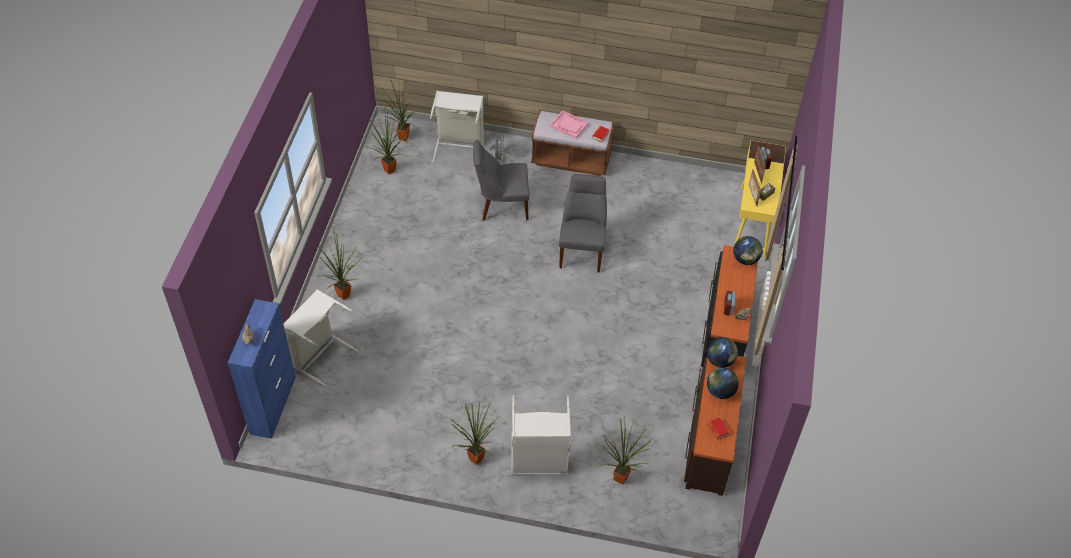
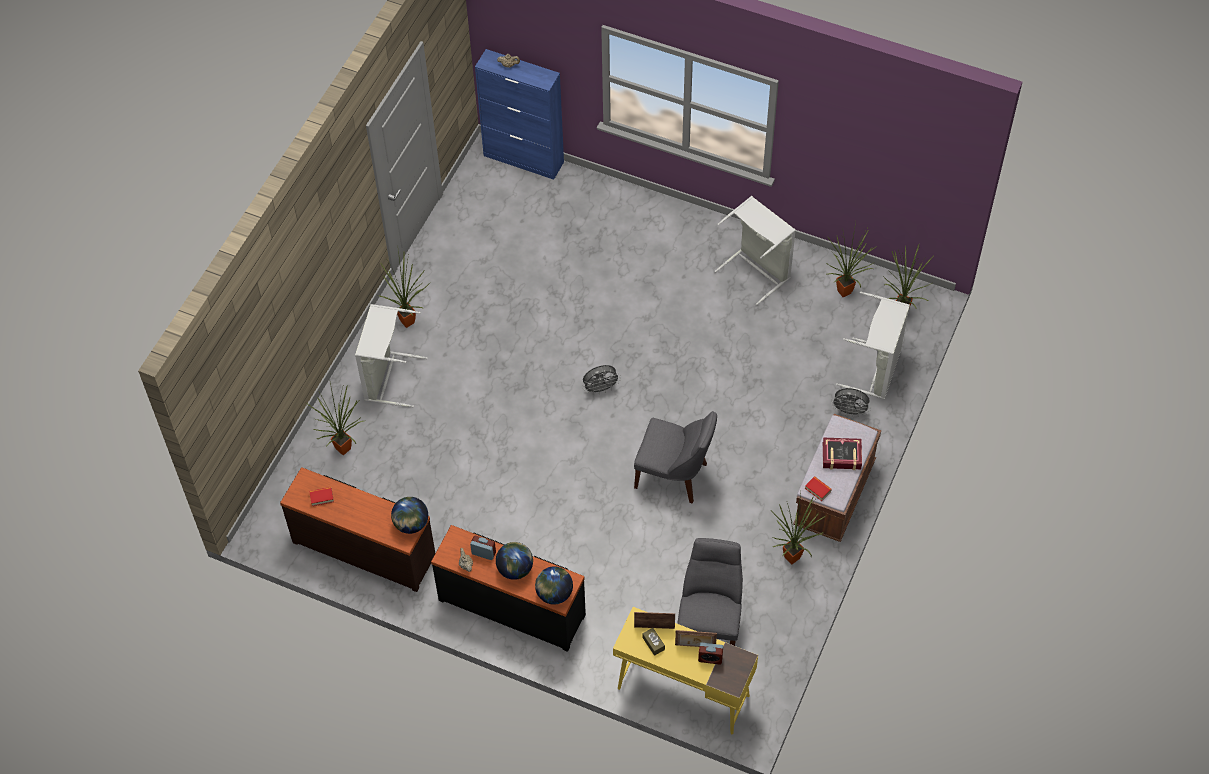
camera: 105 degrees right, 5 degrees up
grey laundry basket [283,289,358,386] -> grey laundry basket moved to [715,196,796,305]
potted plant [318,229,363,300] -> potted plant moved to [771,492,827,564]
grey chair [473,140,529,221] -> grey chair moved to [677,538,743,646]
pink tray [550,111,589,139] -> book [823,438,862,470]
globe [707,368,739,399] -> globe moved to [496,542,533,580]
none -> grey fan [583,365,621,395]

